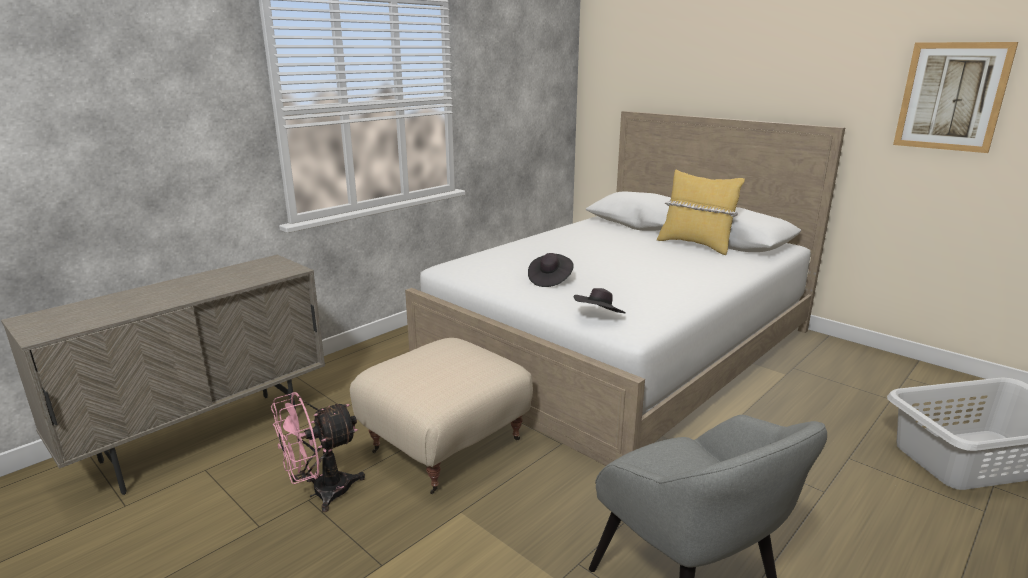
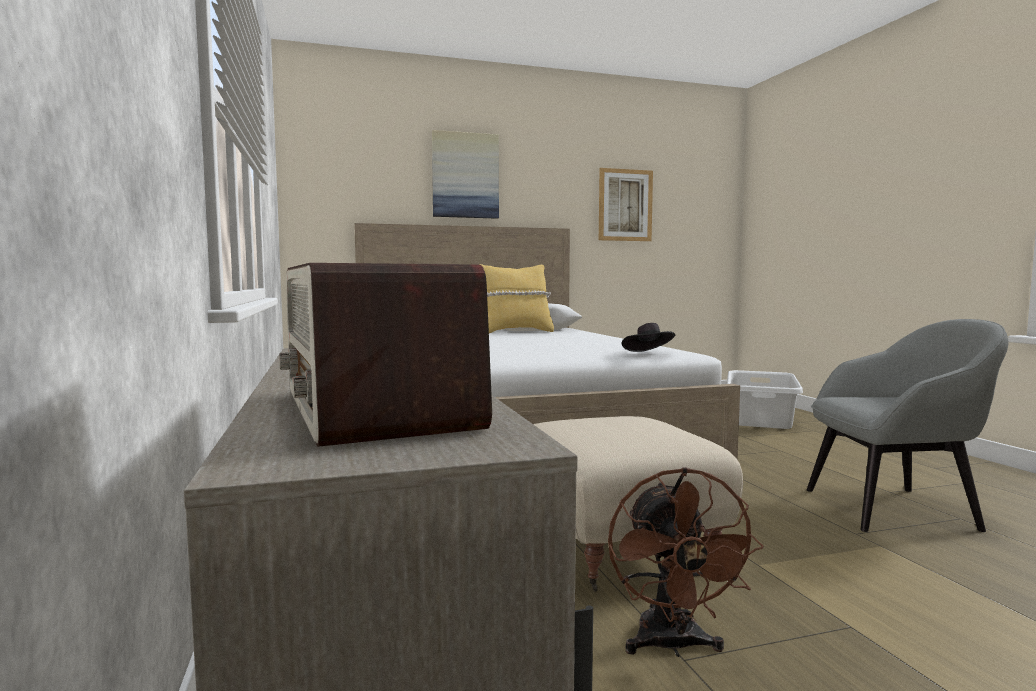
camera: 60 degrees left, 15 degrees down
pink fan [271,392,365,512] -> brown fan [608,467,764,657]
black hat [528,253,574,287] -> none
none -> radio [279,263,492,447]
none -> picture [432,130,499,219]

